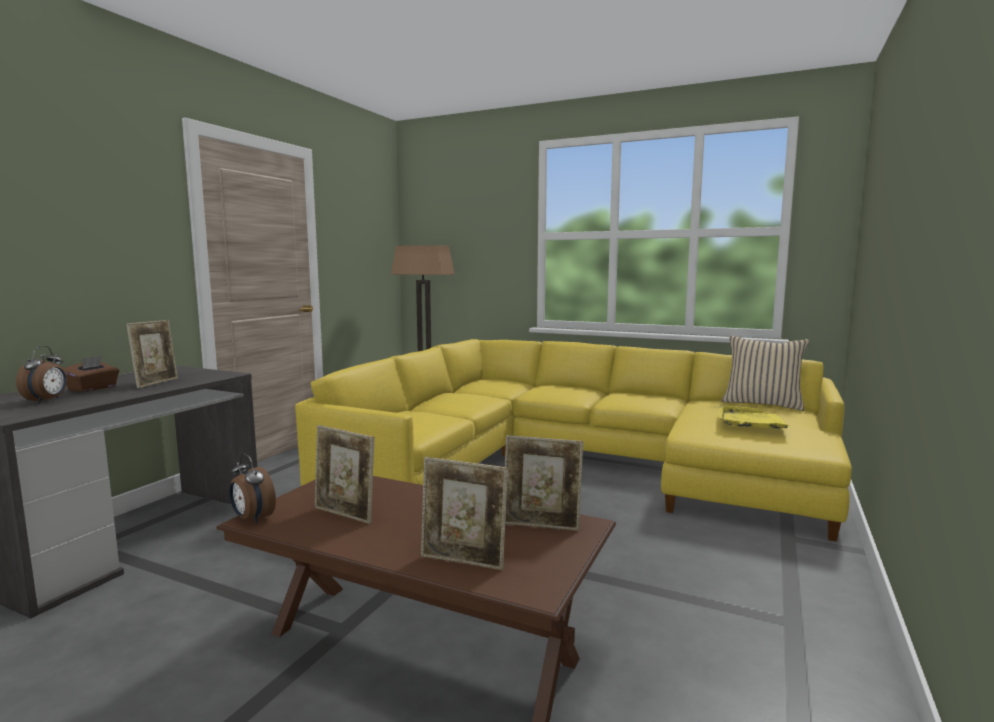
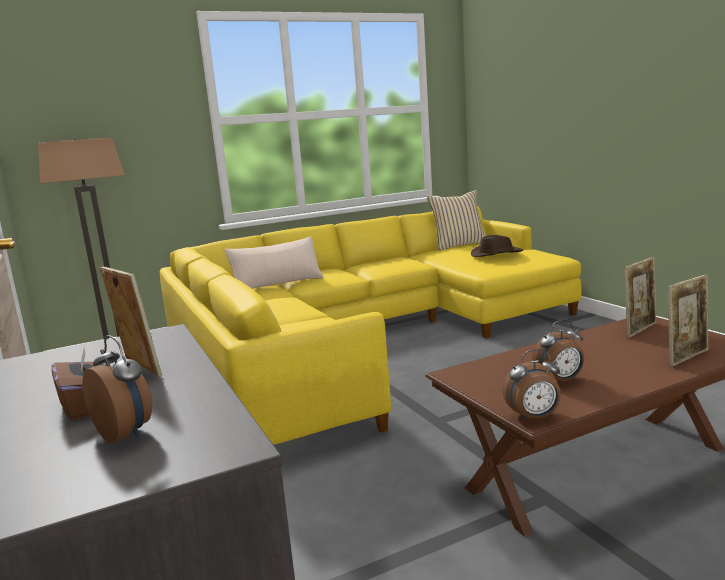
camera: 50 degrees left, 5 degrees up
picture frame [315,425,374,524] -> alarm clock [532,319,584,381]
yellow tray [719,406,790,428] -> brown hat [471,235,523,257]
none -> beige pillow [224,236,324,289]

